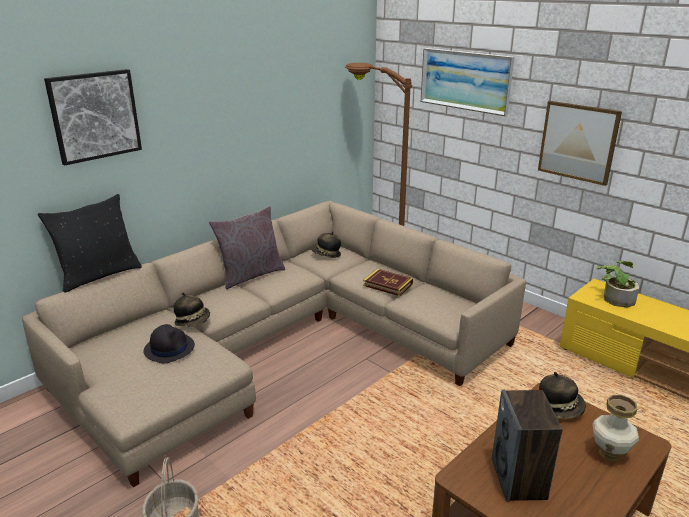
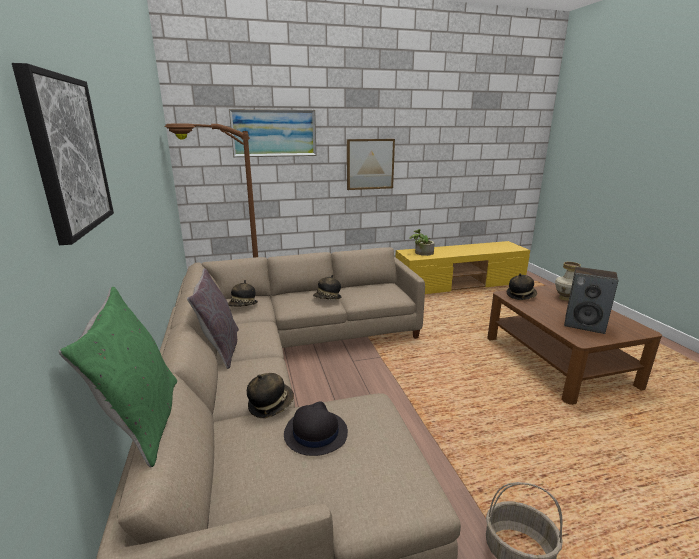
camera: 60 degrees left, 5 degrees down
black pillow [38,194,142,293] -> green pillow [58,287,177,468]
book [363,269,413,296] -> hat [313,274,341,300]

